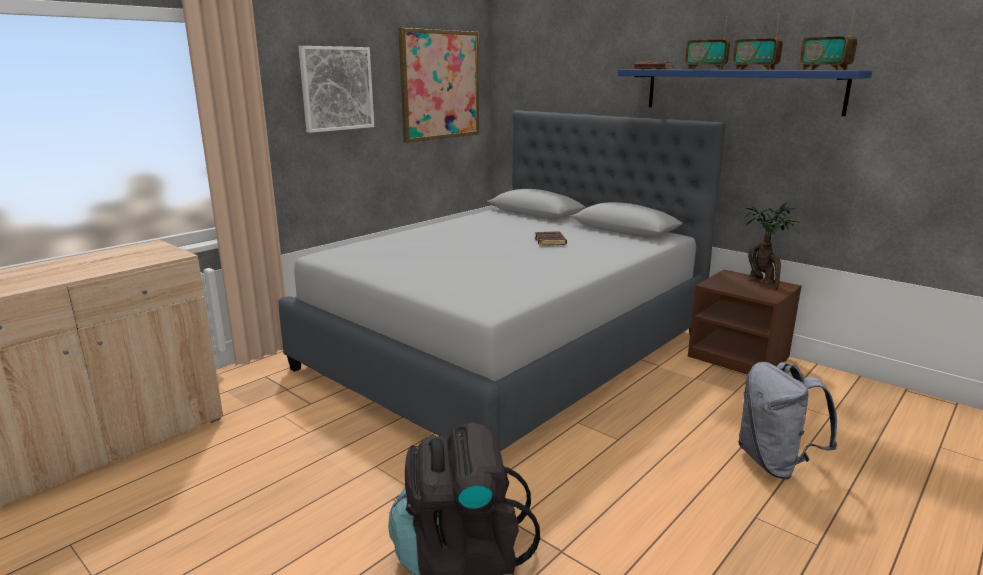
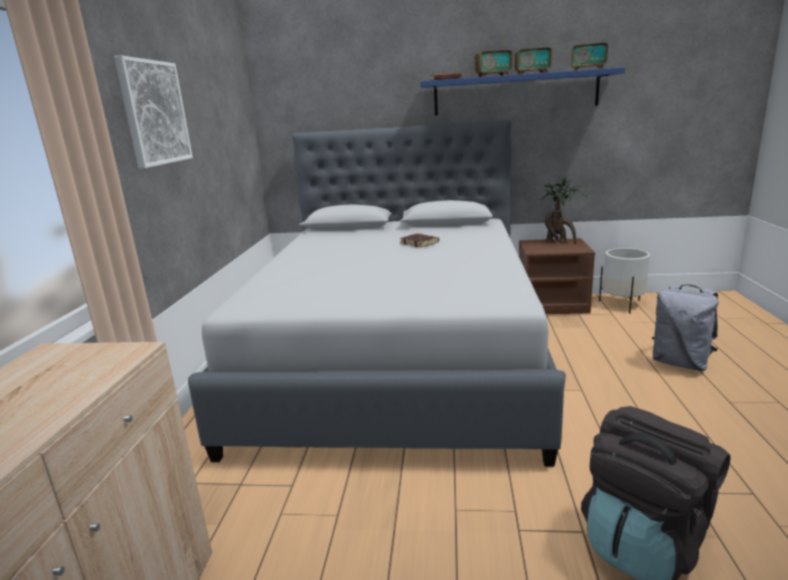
camera: 35 degrees left, 0 degrees up
picture [399,28,479,143] -> none
none -> white planter [599,248,650,314]

